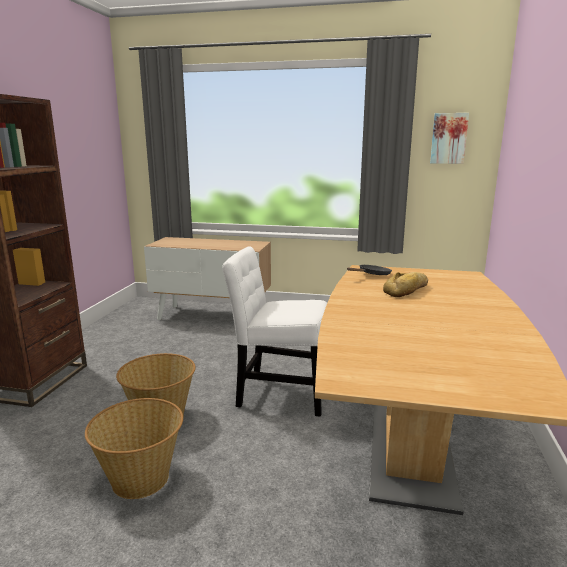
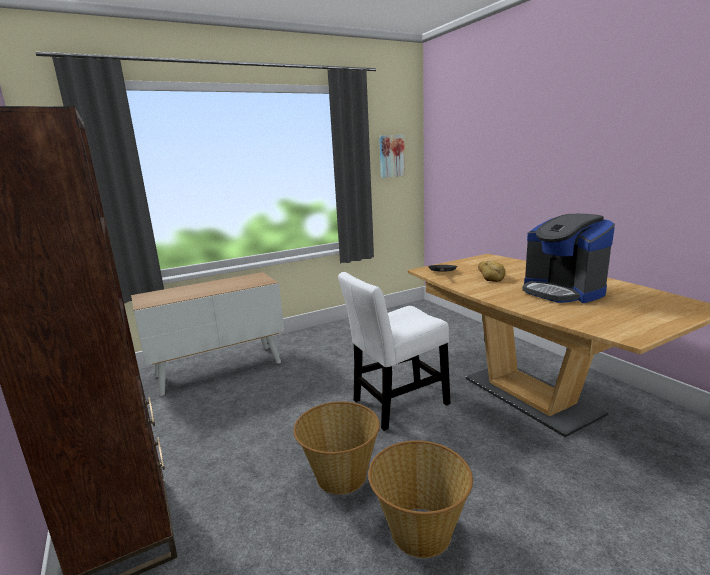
camera: 40 degrees left, 0 degrees up
none -> coffee machine [522,214,615,303]

